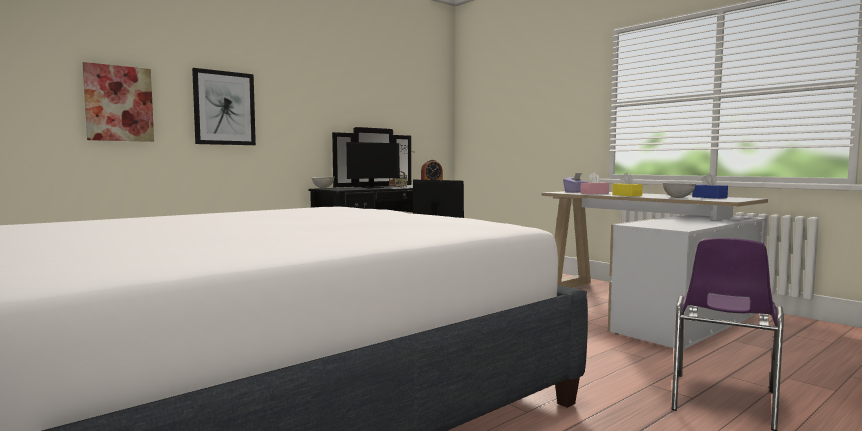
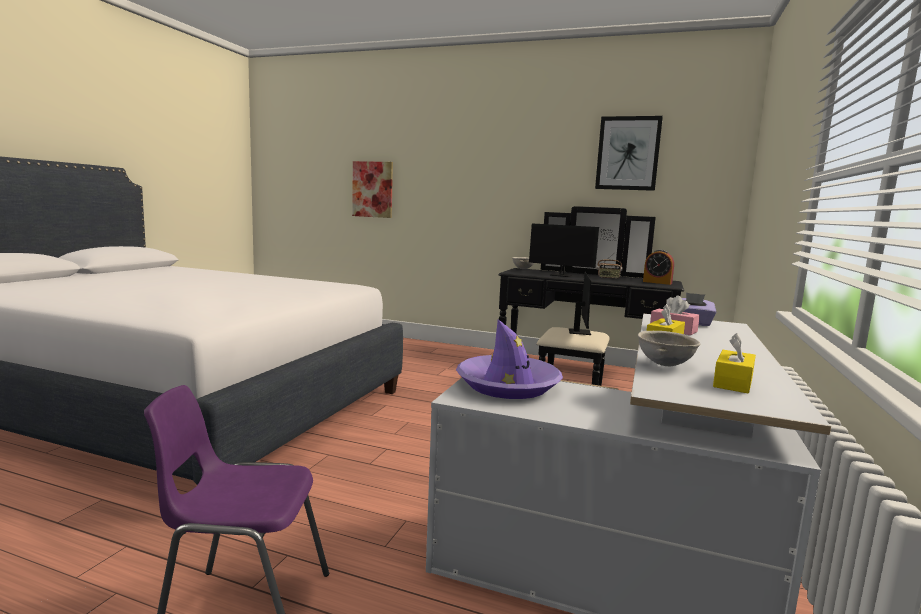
camera: 60 degrees right, 5 degrees up
picture [192,68,256,145] -> picture moved to [595,116,663,191]
blue tissue box [692,173,728,199] -> yellow tissue box [713,333,756,393]
none -> purple hat [456,319,563,399]

